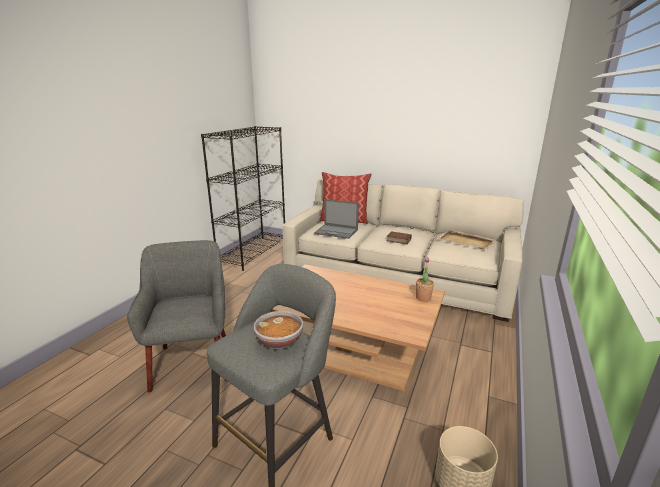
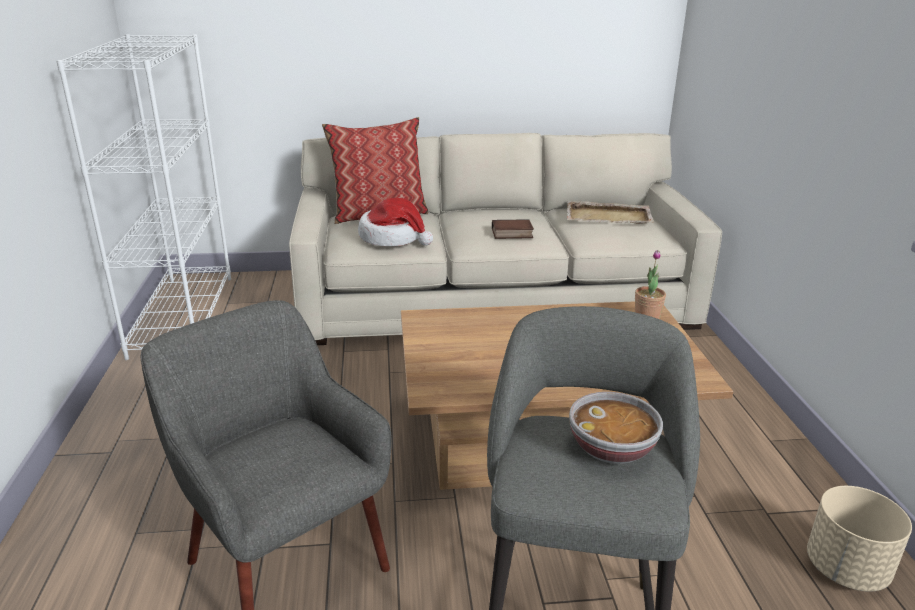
camera: 30 degrees left, 5 degrees up
black bookcase [201,126,285,271] -> white bookcase [56,34,231,360]
laptop [314,199,359,239] -> hat [358,198,433,246]

